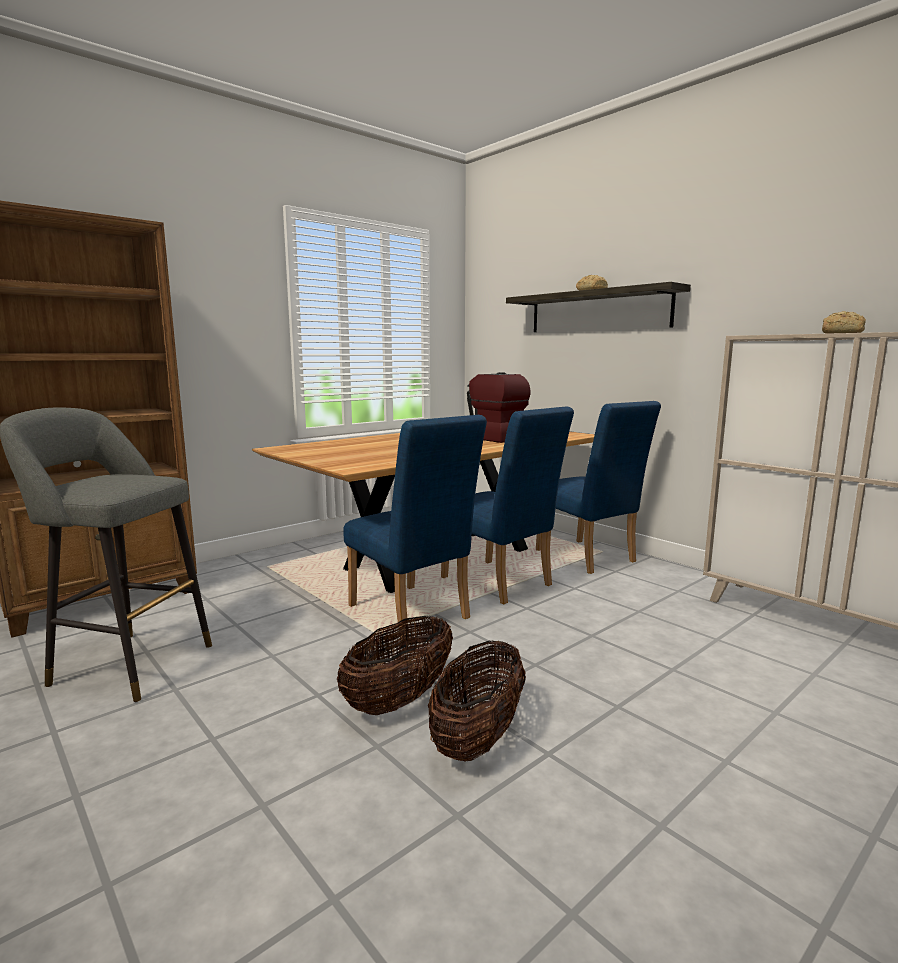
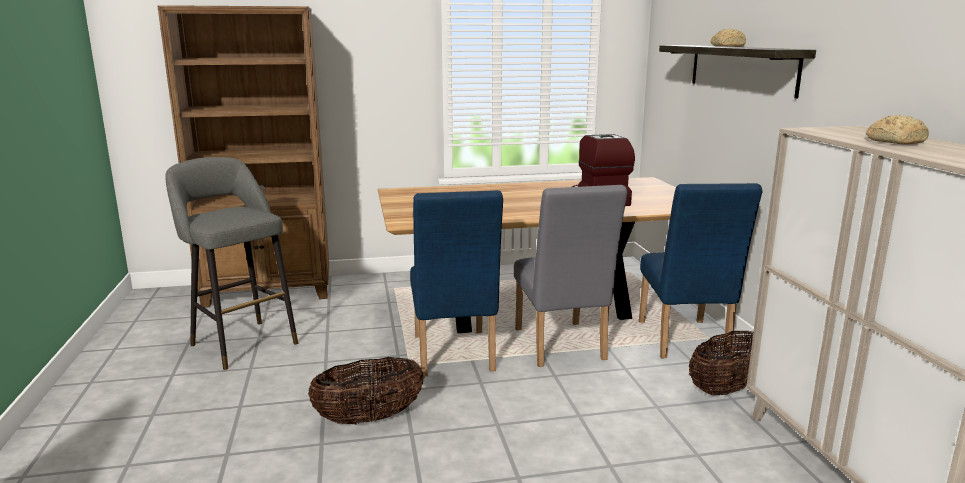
camera: 30 degrees right, 5 degrees up
basket [428,640,526,761] -> basket moved to [689,331,753,396]
blue chair [441,406,574,604] -> grey chair [514,185,627,367]

